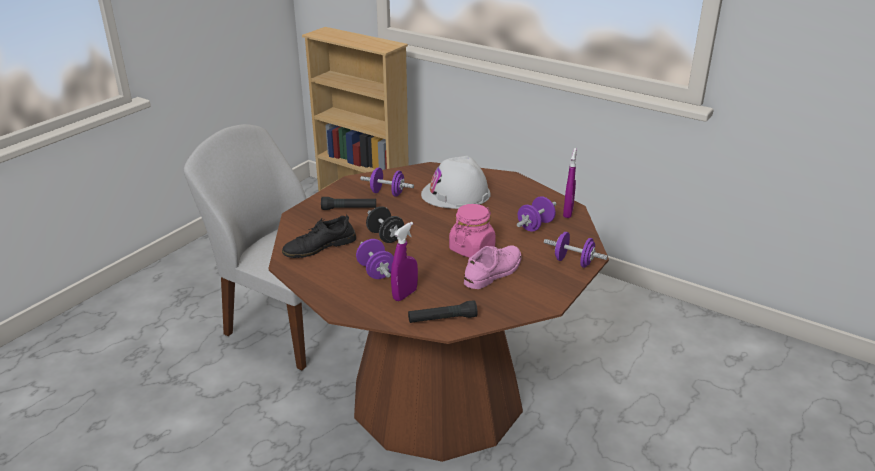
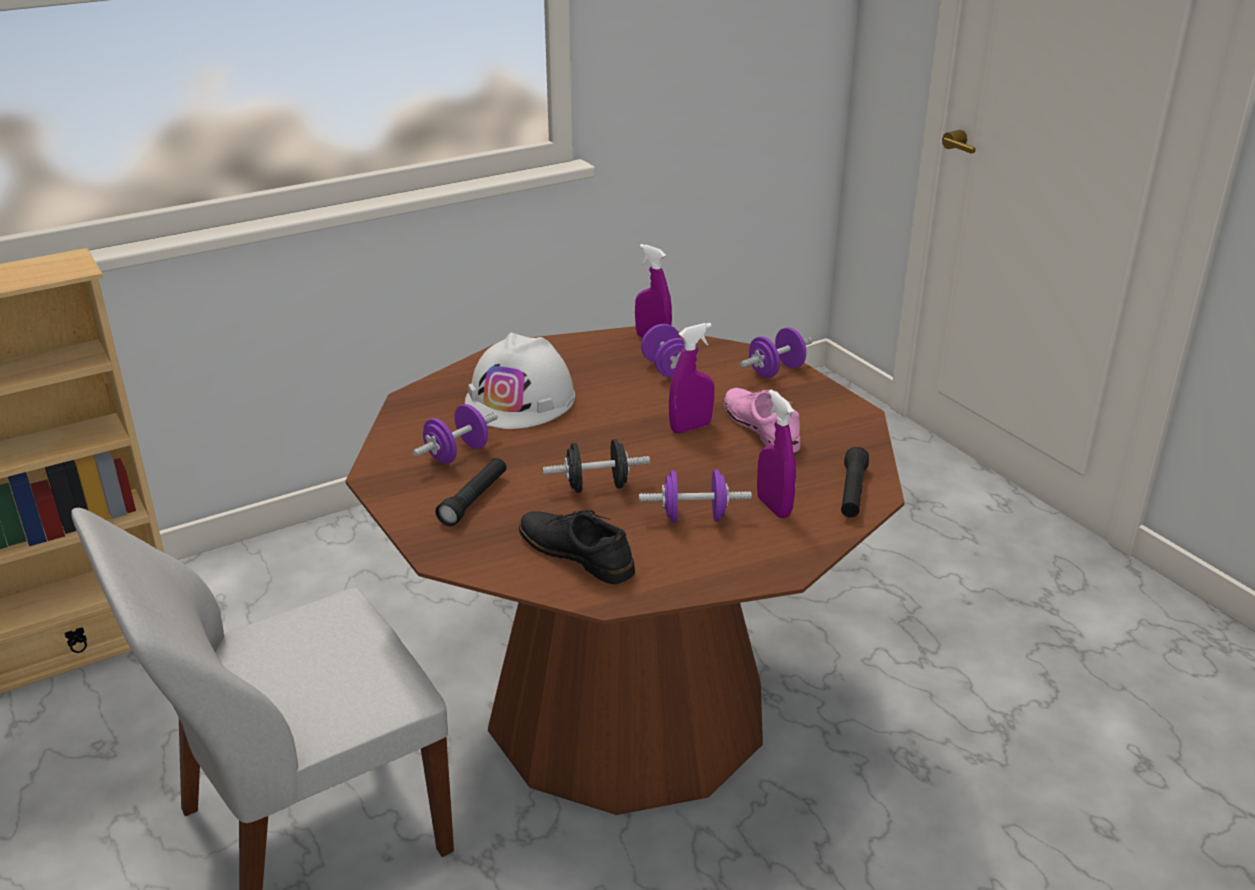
camera: 65 degrees left, 0 degrees up
black shoe [282,214,356,258] -> black shoe turned 135 degrees clockwise [519,510,635,584]
pink jar [449,204,496,258] -> purple spray bottle [669,323,714,433]

